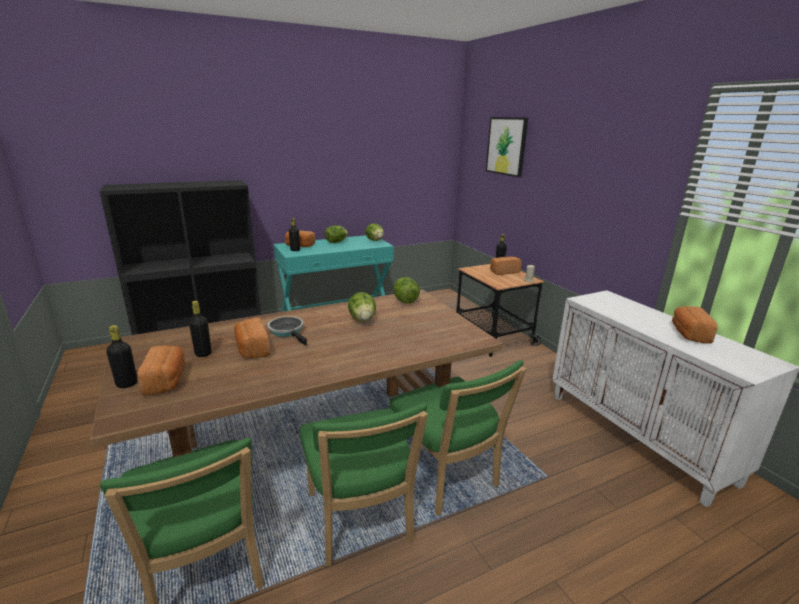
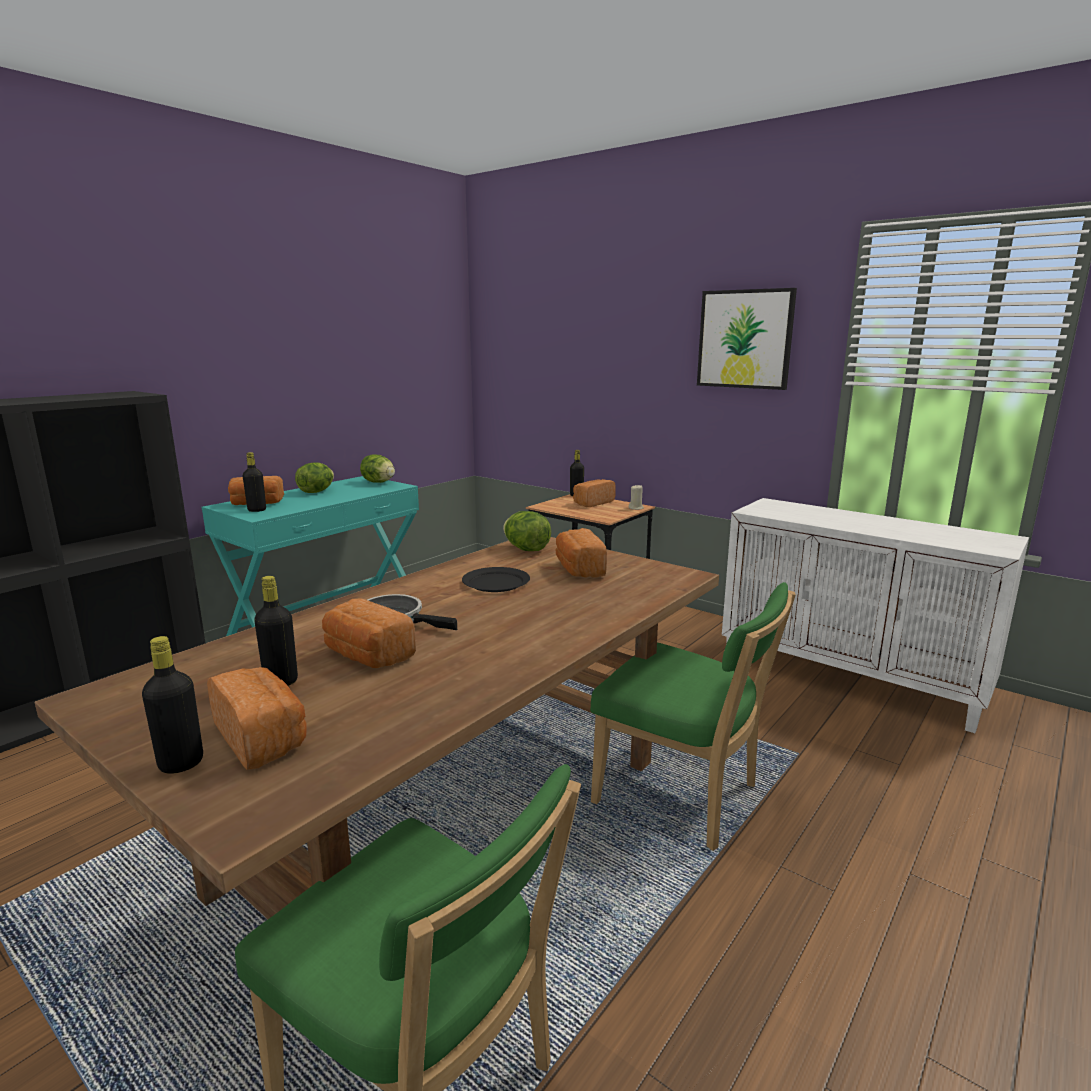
camera: 25 degrees left, 5 degrees down
green chair [300,403,428,566] -> none
lettuce [348,292,376,322] -> black plate [462,567,530,592]
picture [486,117,528,177] -> picture moved to [697,288,797,390]
bread [672,306,718,344] -> bread moved to [556,528,607,578]

